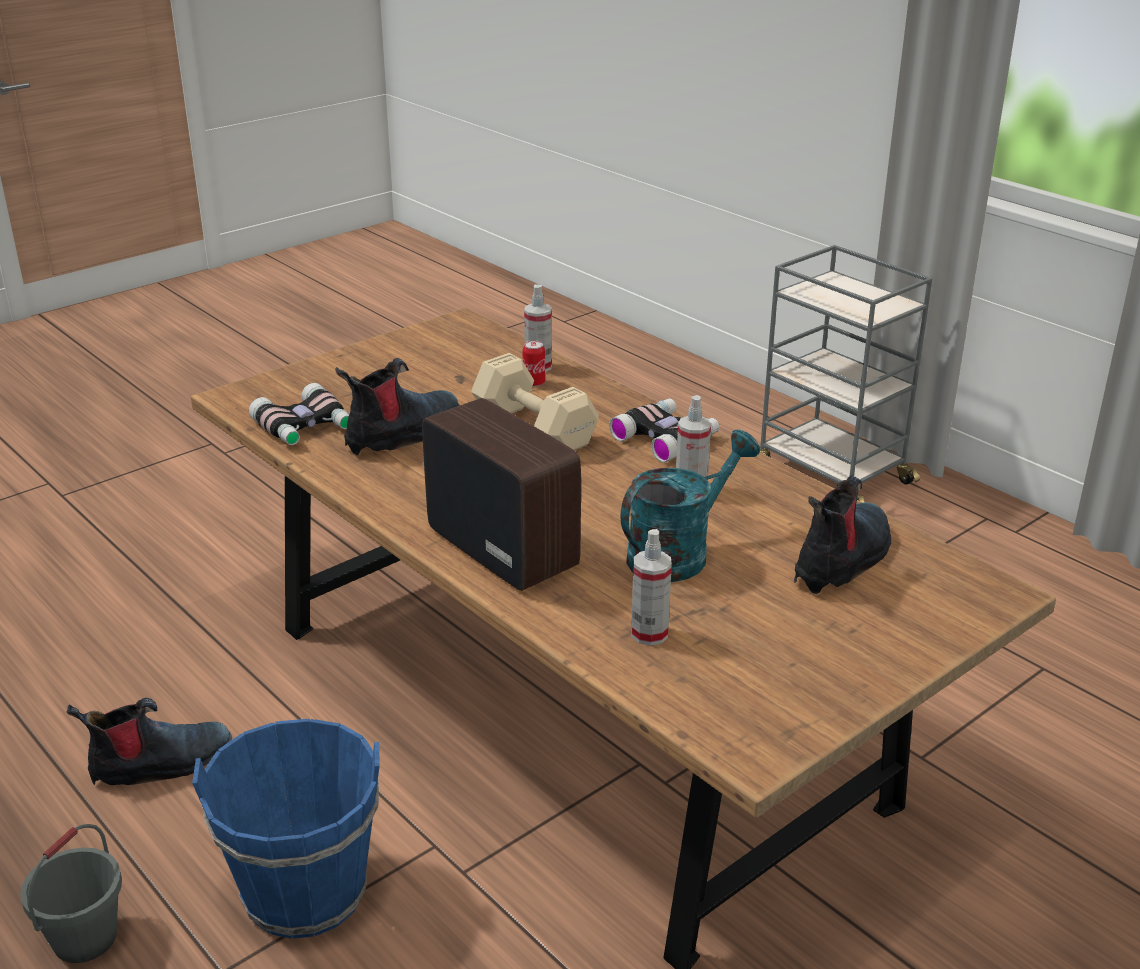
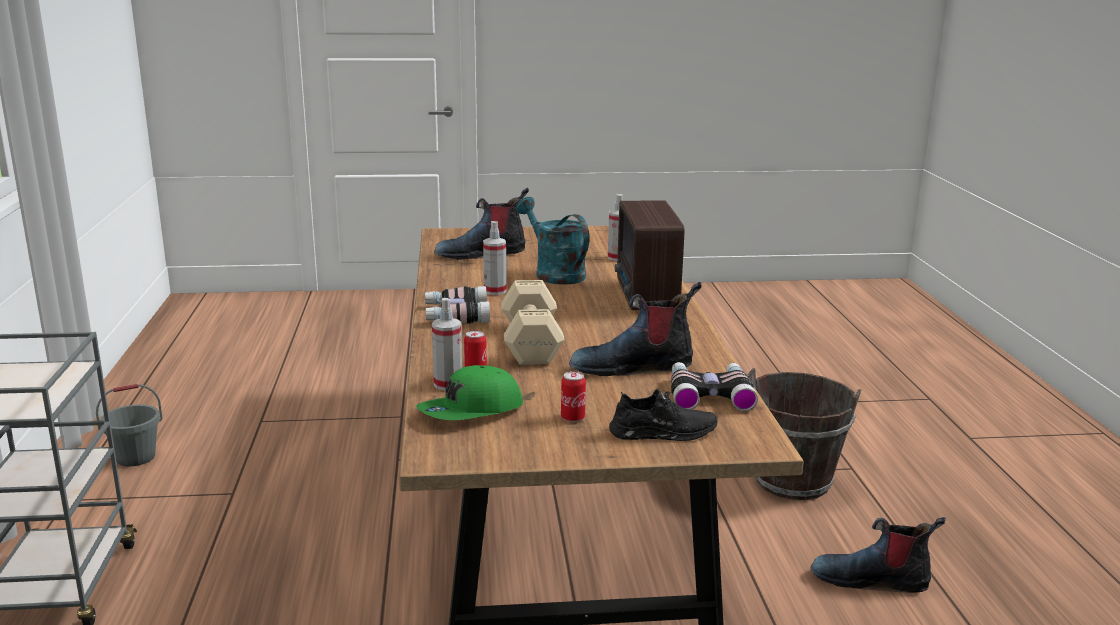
camera: 145 degrees left, 10 degrees down
grey bucket [20,824,122,963] -> grey bucket moved to [96,384,163,467]
blue bucket [192,719,380,939] -> brown bucket [747,368,861,500]
turquoise watering can [620,429,760,582] -> turquoise watering can turned 60 degrees clockwise [516,197,589,285]
none -> green cap [416,365,523,420]
none -> can [561,371,586,422]
none -> black shoe [609,389,718,441]

